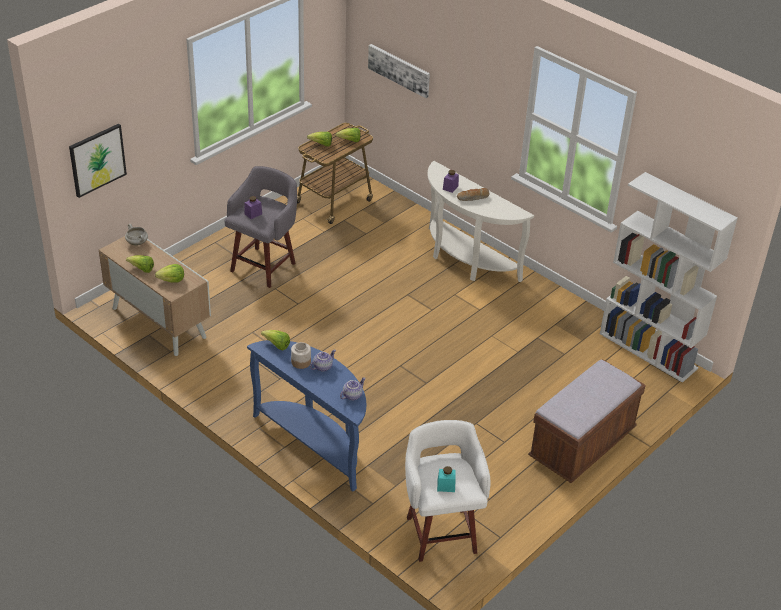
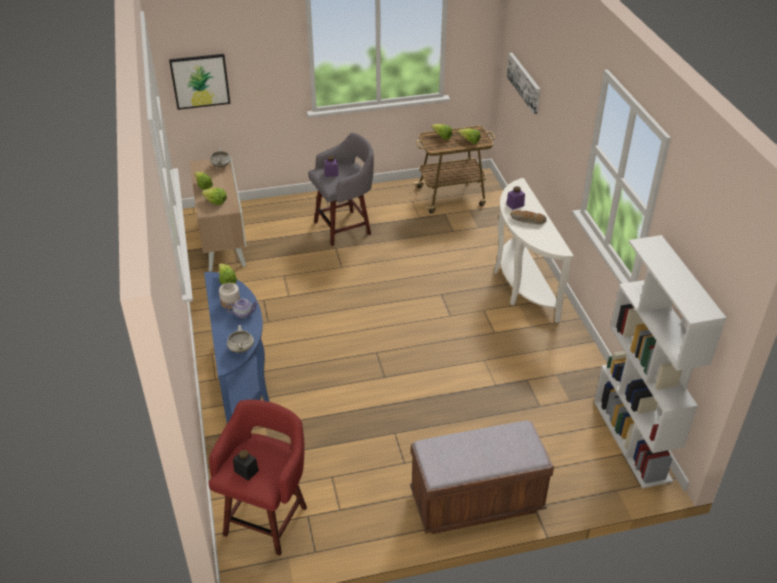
camera: 35 degrees right, 0 degrees up
teapot [340,378,366,400] -> white cooking pot [227,325,254,353]
white stool [405,420,491,562] -> red stool [208,400,307,556]
turquoise jar [437,466,456,492] -> black jar [233,450,259,481]

